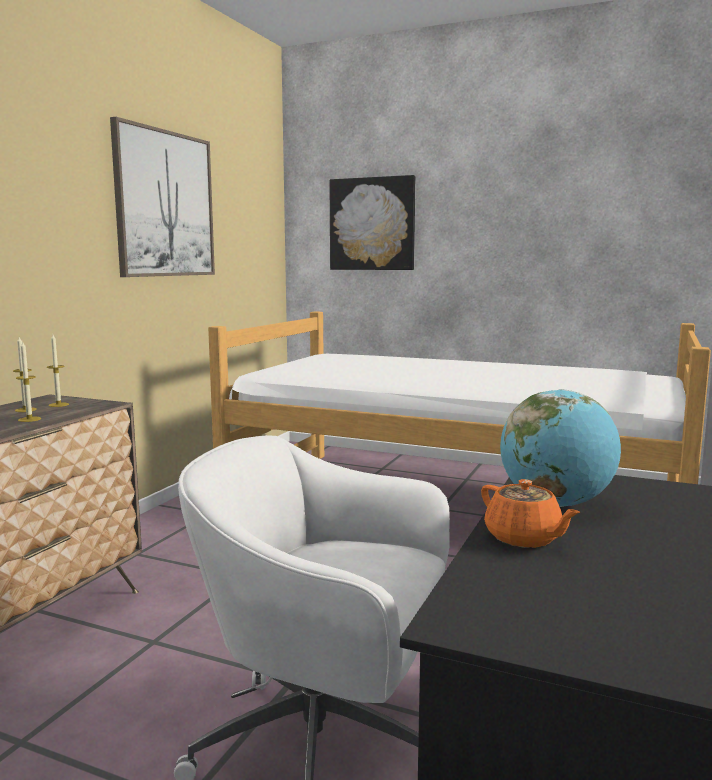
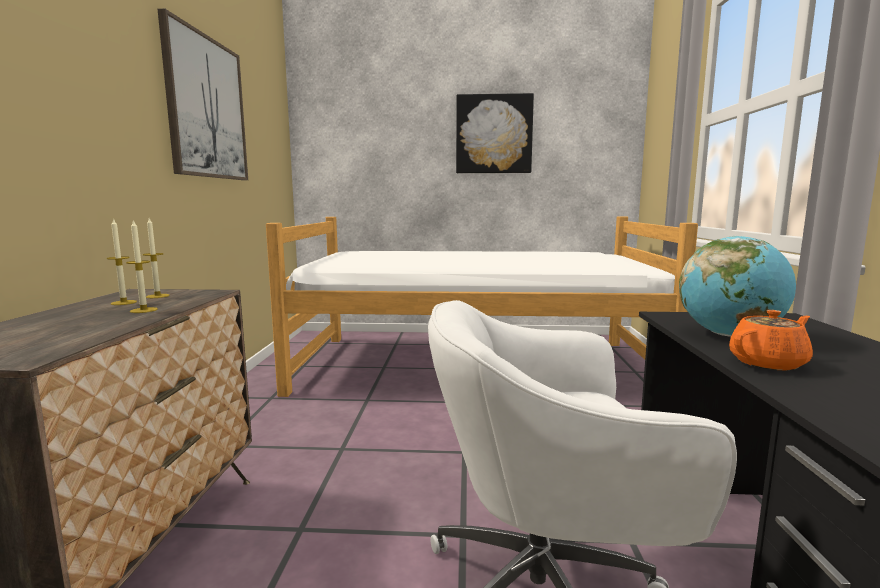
camera: 20 degrees left, 0 degrees up
picture [329,175,415,270] -> picture moved to [456,93,534,173]
orange teapot [481,479,580,548] -> orange teapot turned 60 degrees counterclockwise [729,310,813,371]

